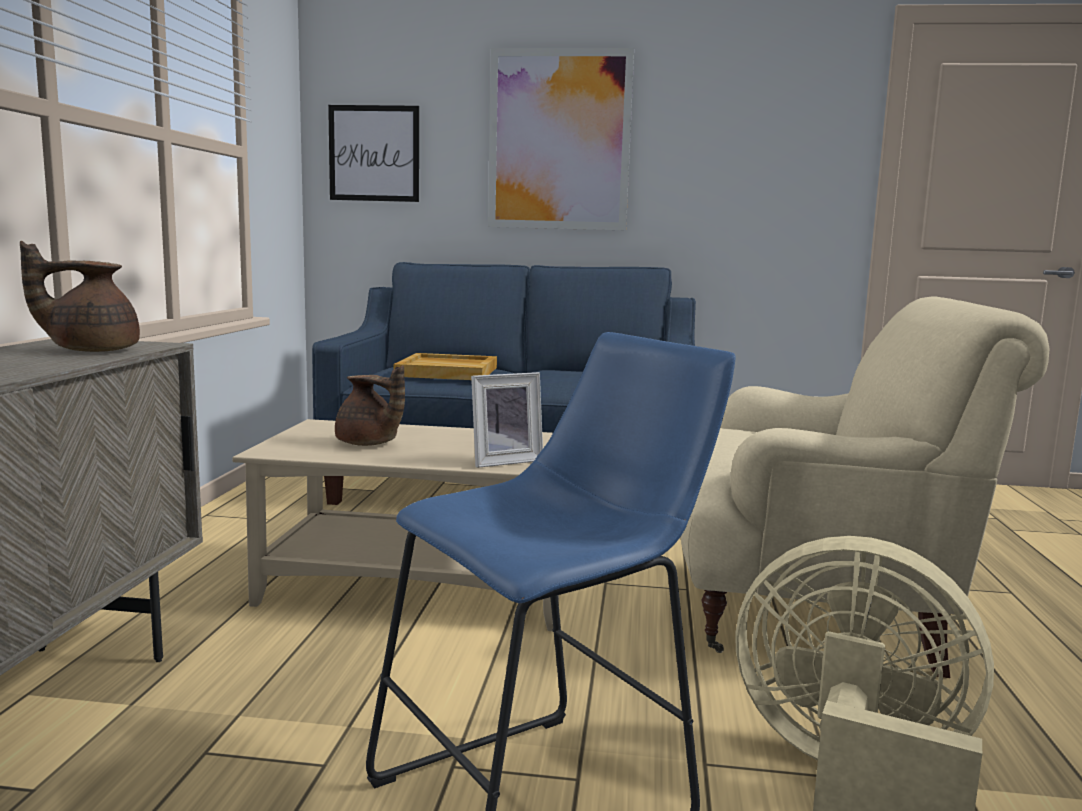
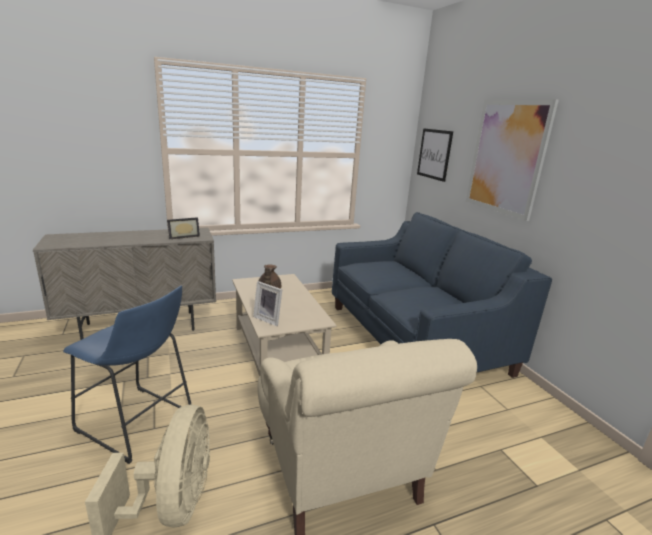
camera: 60 degrees right, 10 degrees up
brown teapot [20,241,140,352] -> picture frame [167,217,200,239]
beige tray [393,353,497,380] -> none

